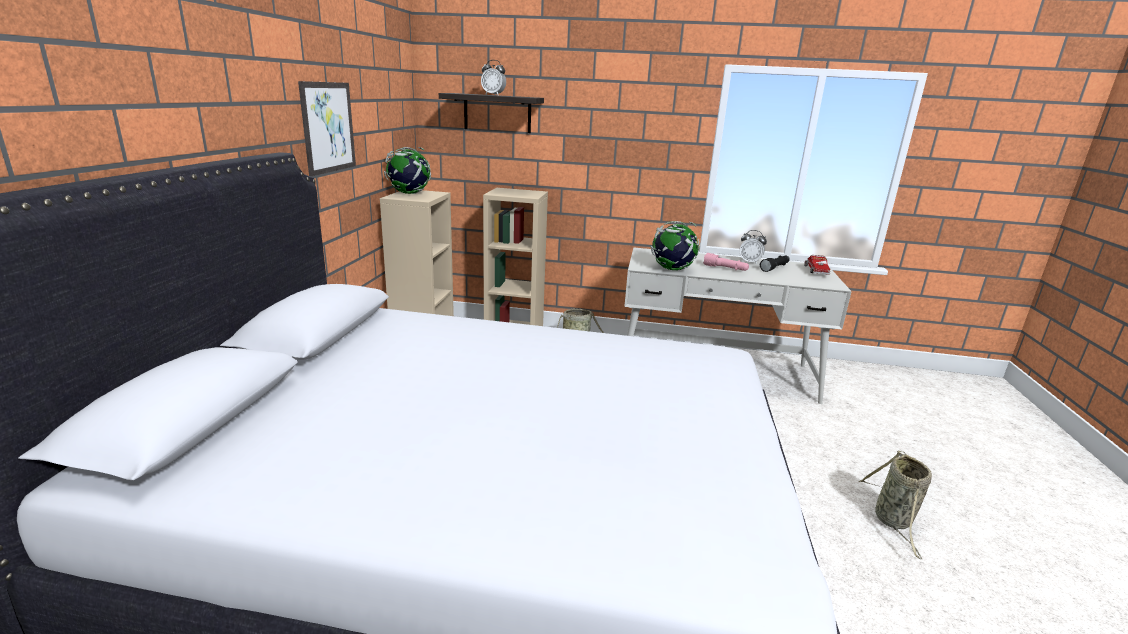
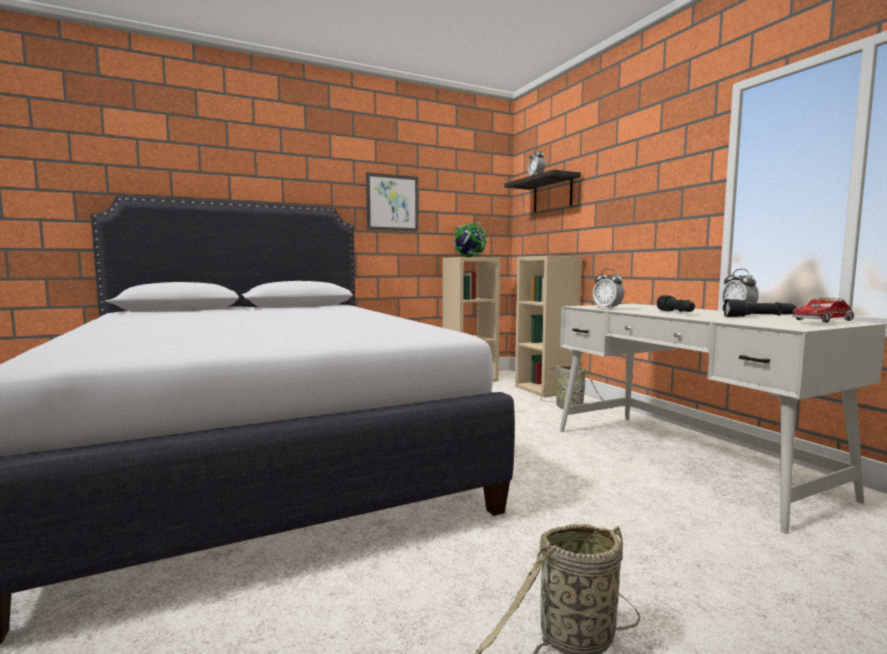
camera: 55 degrees right, 15 degrees down
globe [651,221,700,271] -> alarm clock [593,269,624,310]
pink flashlight [703,253,749,271] -> black flashlight [657,295,695,312]

